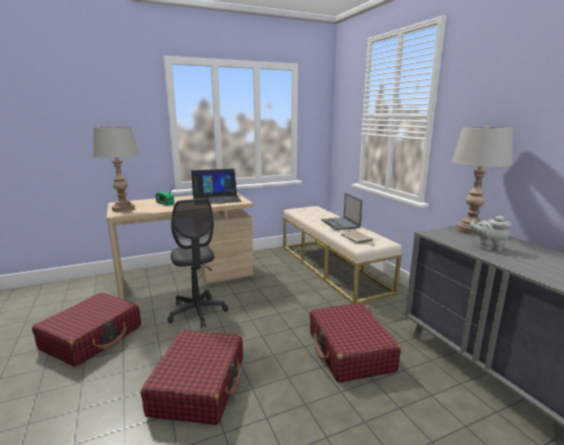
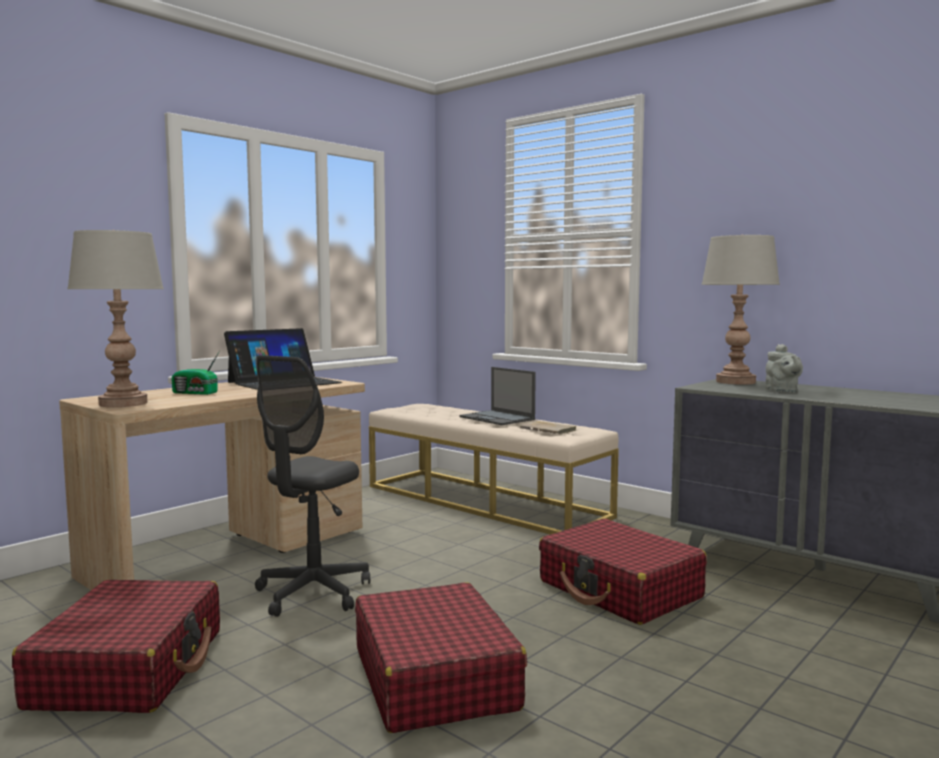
camera: 25 degrees left, 10 degrees down
grey office chair [167,198,228,328] -> grey office chair turned 75 degrees clockwise [255,355,370,617]
grey teapot [470,215,511,251] -> grey teapot turned 90 degrees counterclockwise [765,344,803,393]

